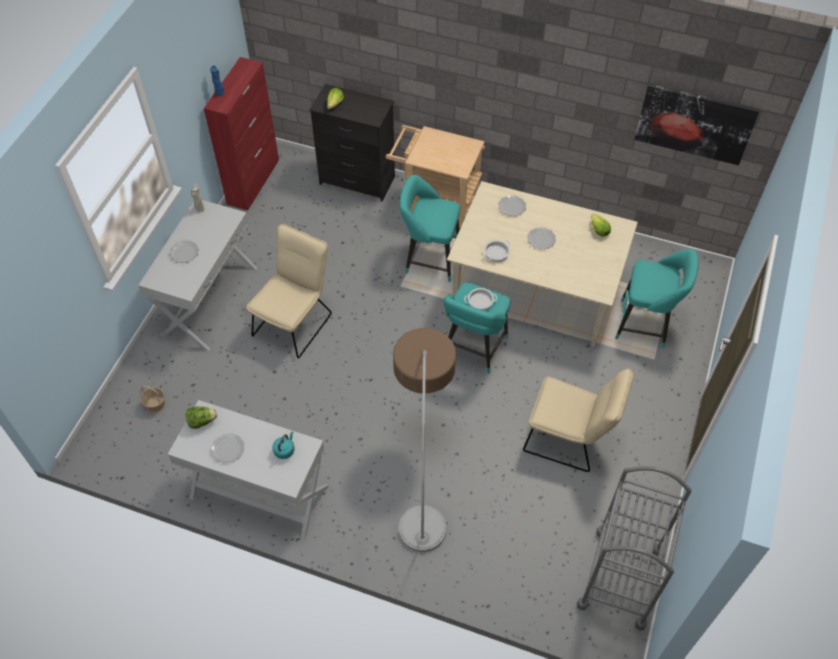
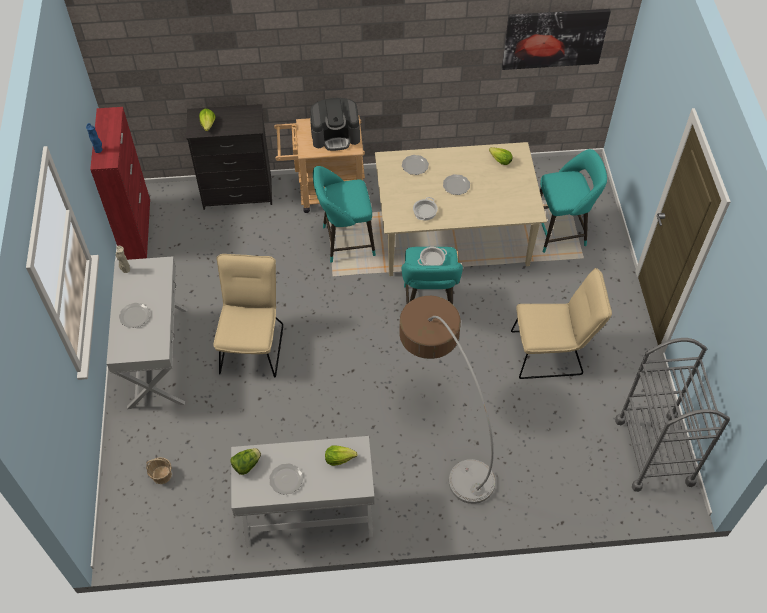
camera: 25 degrees left, 0 degrees up
turquoise kettle [273,431,295,459] -> lettuce [325,446,358,466]
none -> coffee machine [310,98,360,151]

